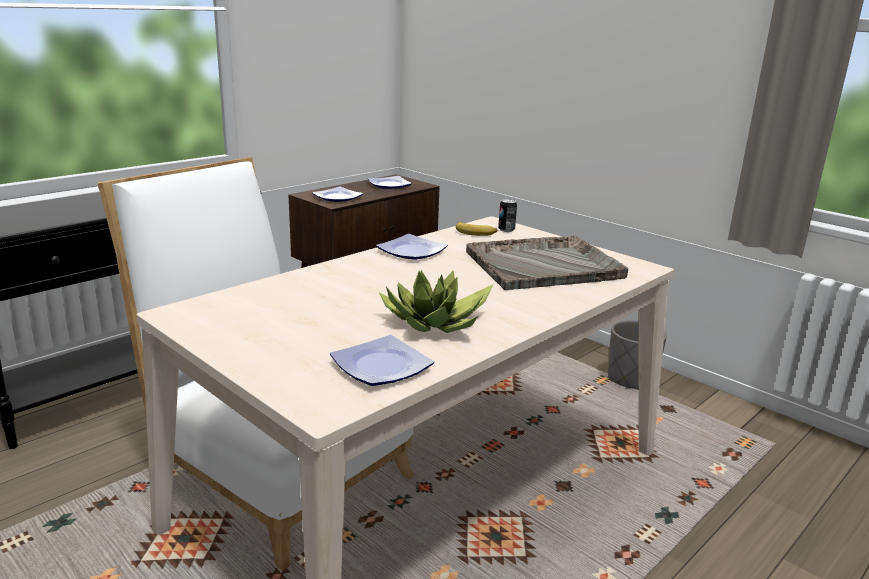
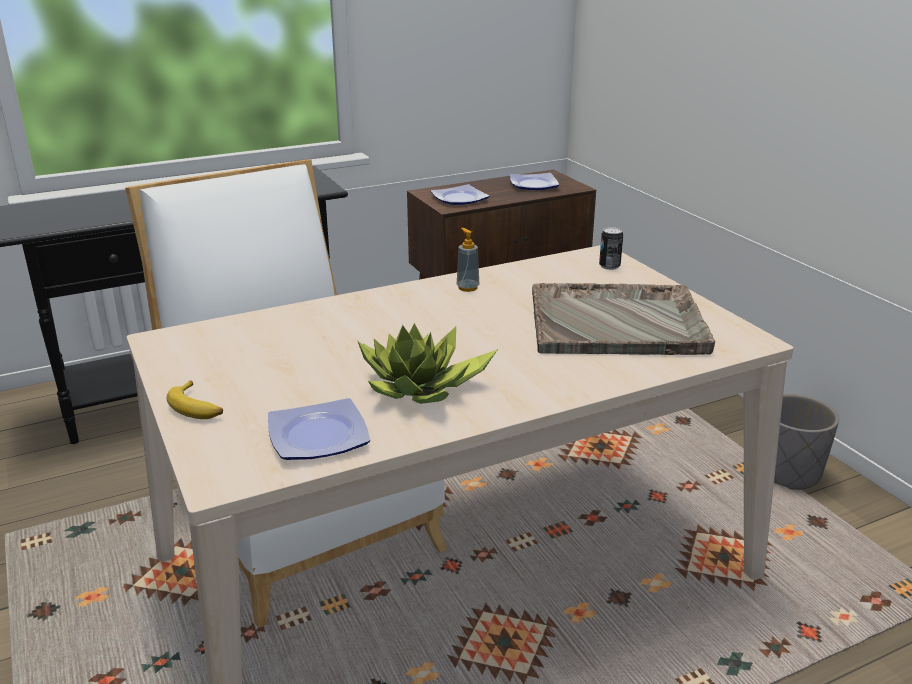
camera: 20 degrees right, 5 degrees up
plate [376,234,448,260] -> soap dispenser [457,228,479,292]
banana [456,221,498,236] -> banana moved to [167,380,223,419]

